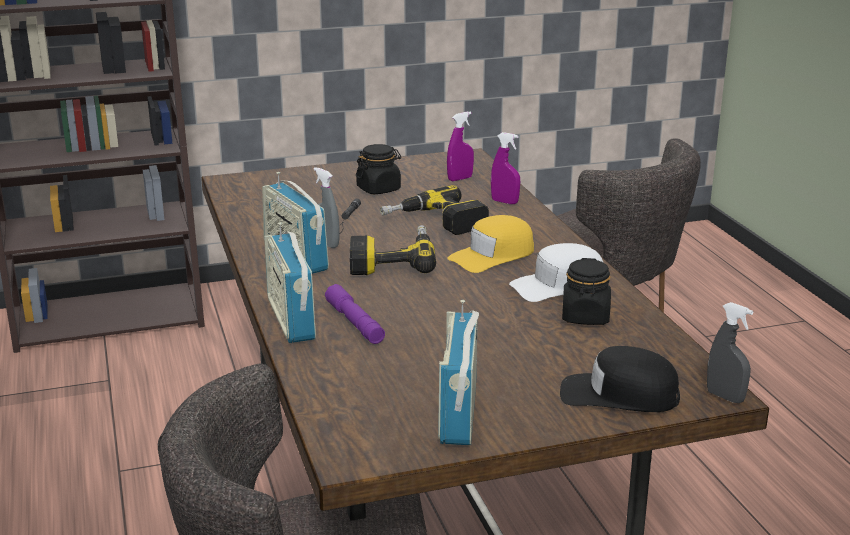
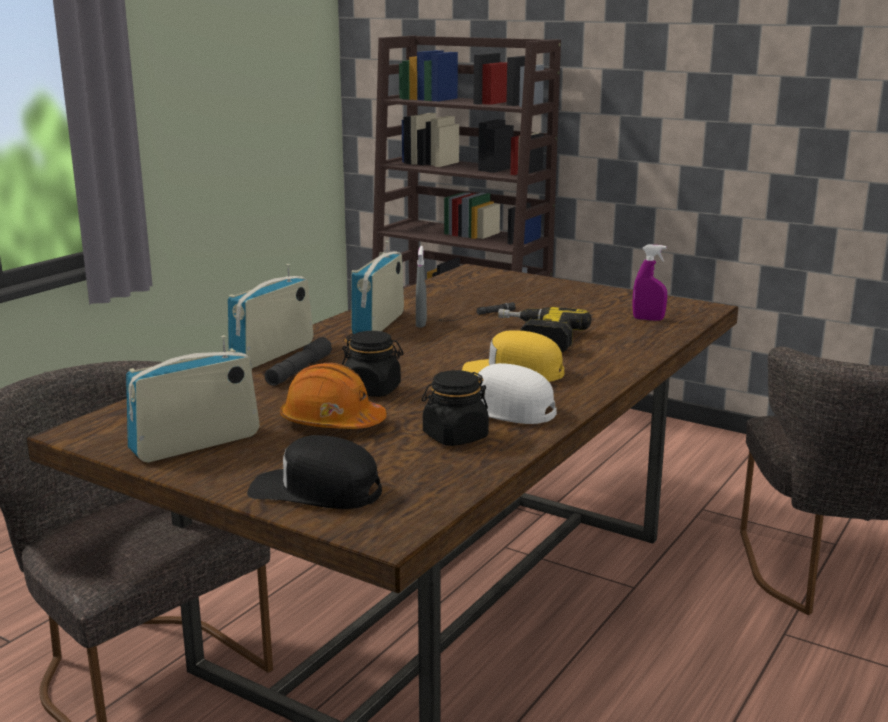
camera: 50 degrees right, 5 degrees down
purple flashlight [325,284,385,344] -> grey flashlight [265,337,332,386]
power drill [350,225,436,275] -> none
black jar [356,144,401,194] -> black jar moved to [342,331,404,397]
purple spray bottle [491,132,520,204] -> none
black cap [560,346,680,412] -> black cap turned 45 degrees counterclockwise [247,435,382,509]
grey spray bottle [707,302,753,403] -> none
none -> orange hard hat [280,363,387,429]

